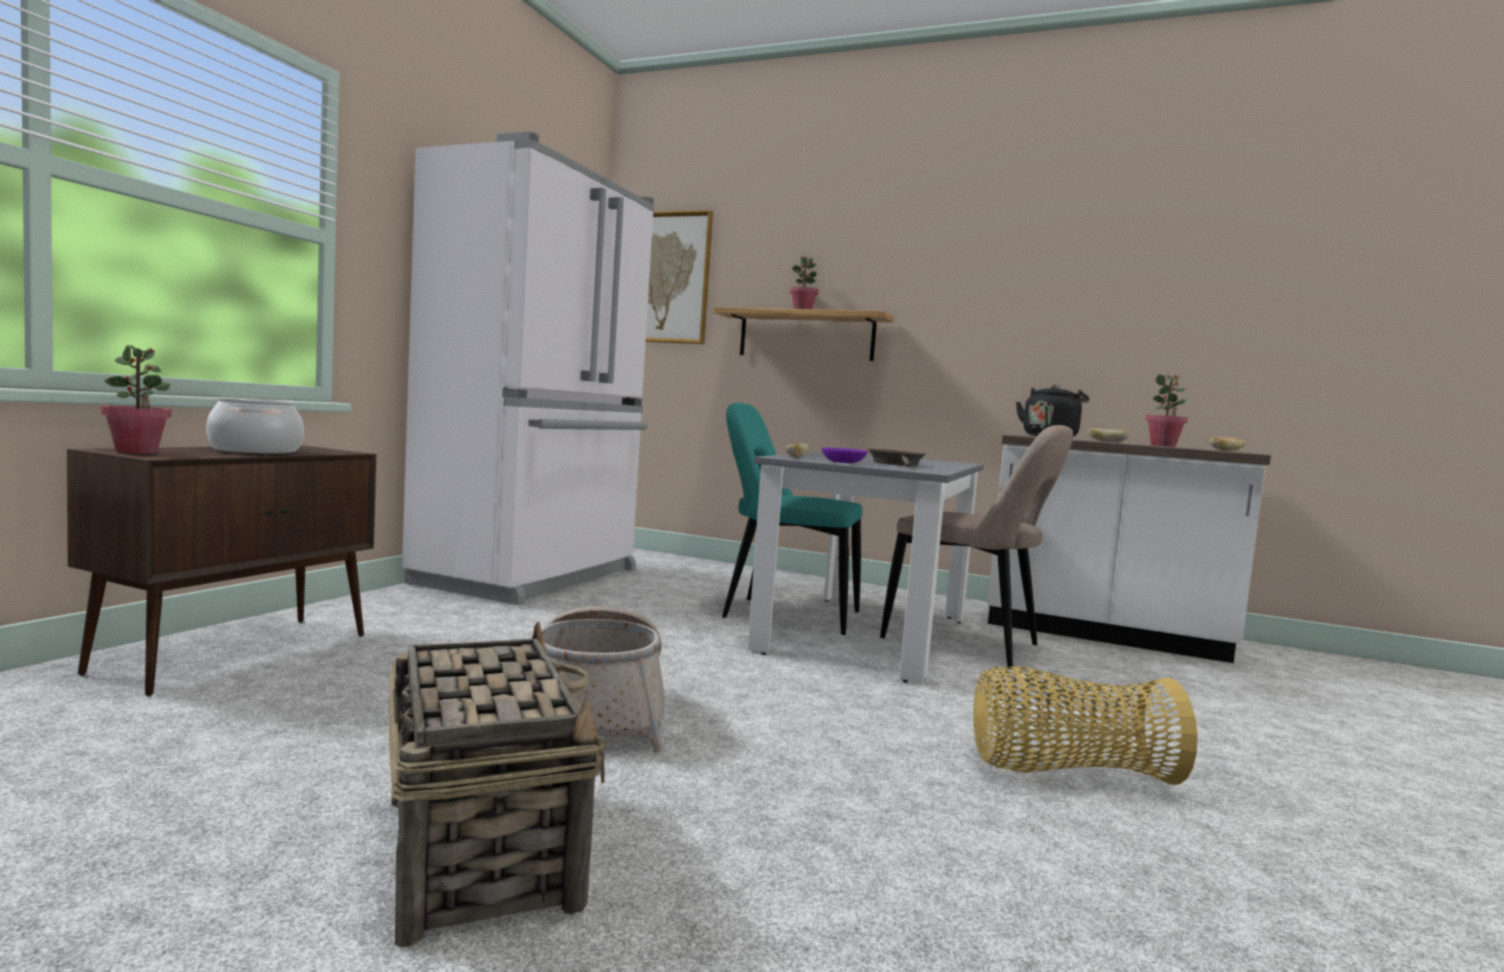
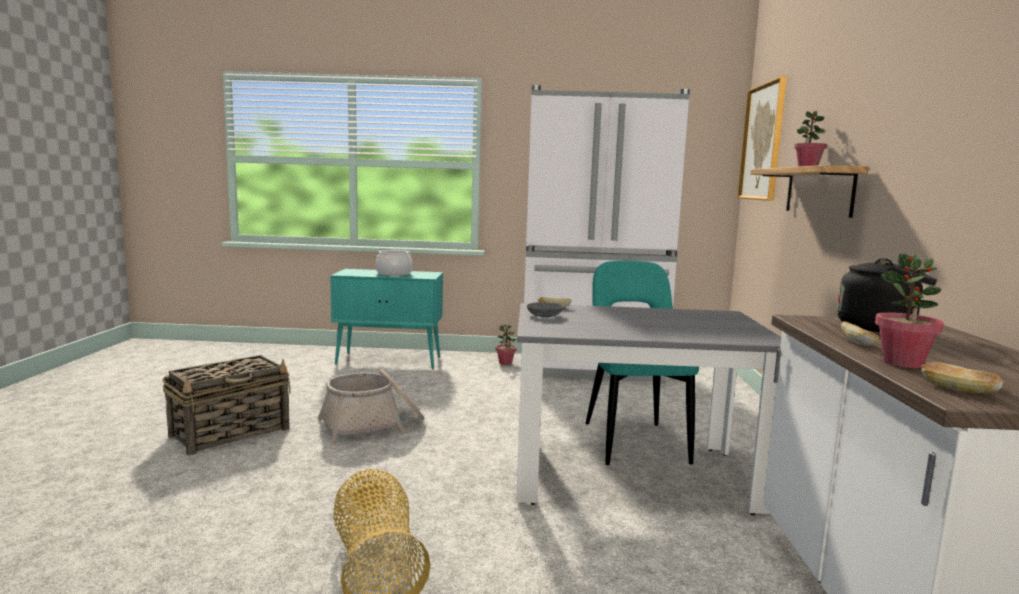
camera: 70 degrees right, 5 degrees up
brown cabinet [67,446,376,696] -> turquoise cabinet [330,269,443,369]
potted plant [101,345,171,454] -> potted plant moved to [496,324,517,365]
purple bowl [821,448,868,463] -> grey bowl [527,302,564,317]
brown frying pan [868,449,926,467] -> none
beige chair [880,425,1073,669] -> none

